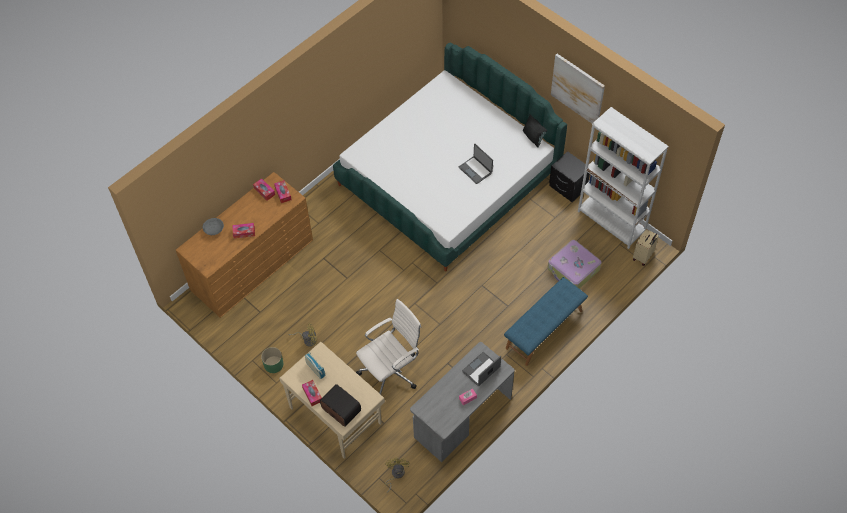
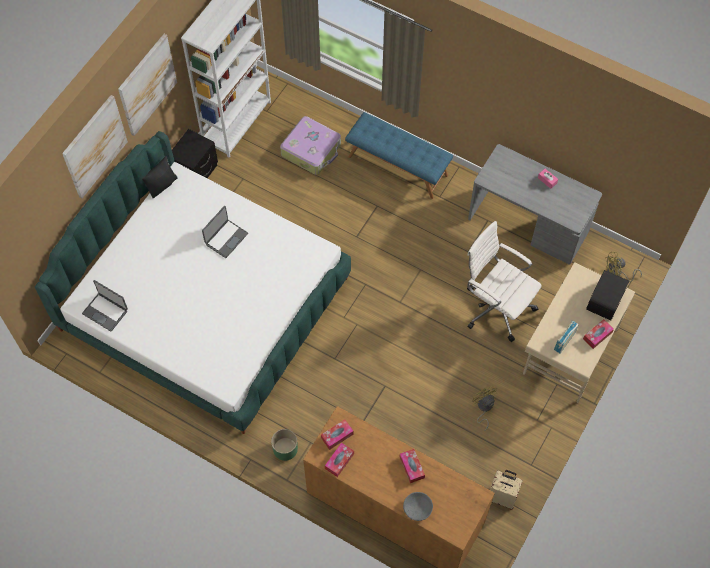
camera: 105 degrees left, 5 degrees up
green planter [261,347,283,373] -> green planter moved to [271,429,298,461]
laptop [462,352,501,386] -> laptop moved to [82,280,128,331]
beige suitcase [633,229,659,266] -> beige suitcase moved to [490,470,523,510]
none -> picture [62,95,128,198]

